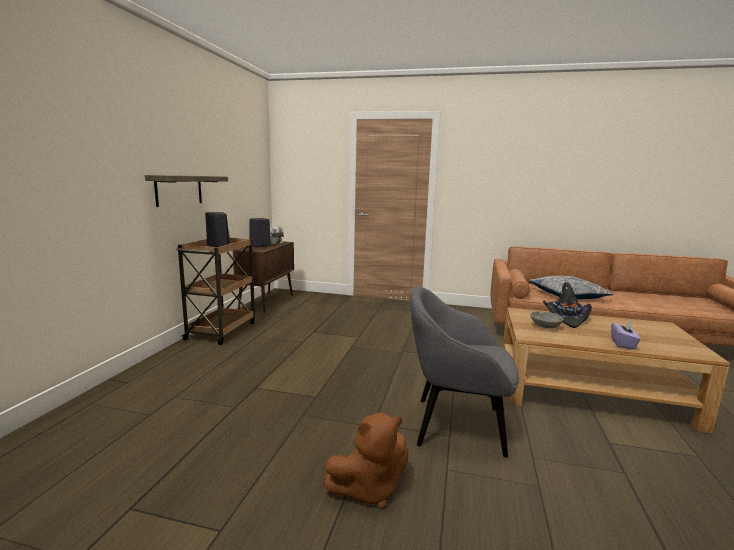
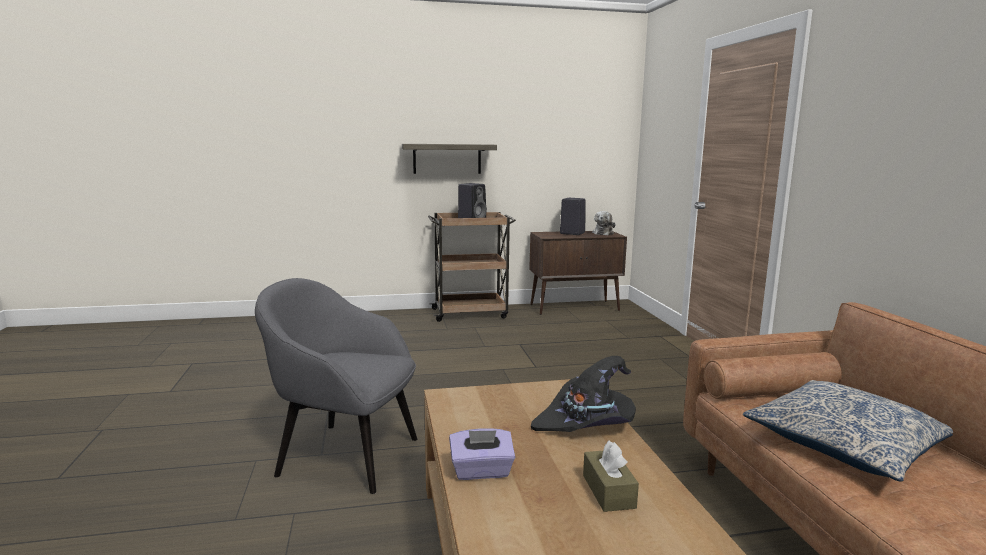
camera: 65 degrees right, 0 degrees up
brown plush toy [323,413,409,509] -> none
grey armchair [410,286,519,458] -> grey armchair turned 60 degrees counterclockwise [255,278,417,494]
grey bowl [530,311,564,328] -> none
none -> brown tissue box [583,441,639,512]

